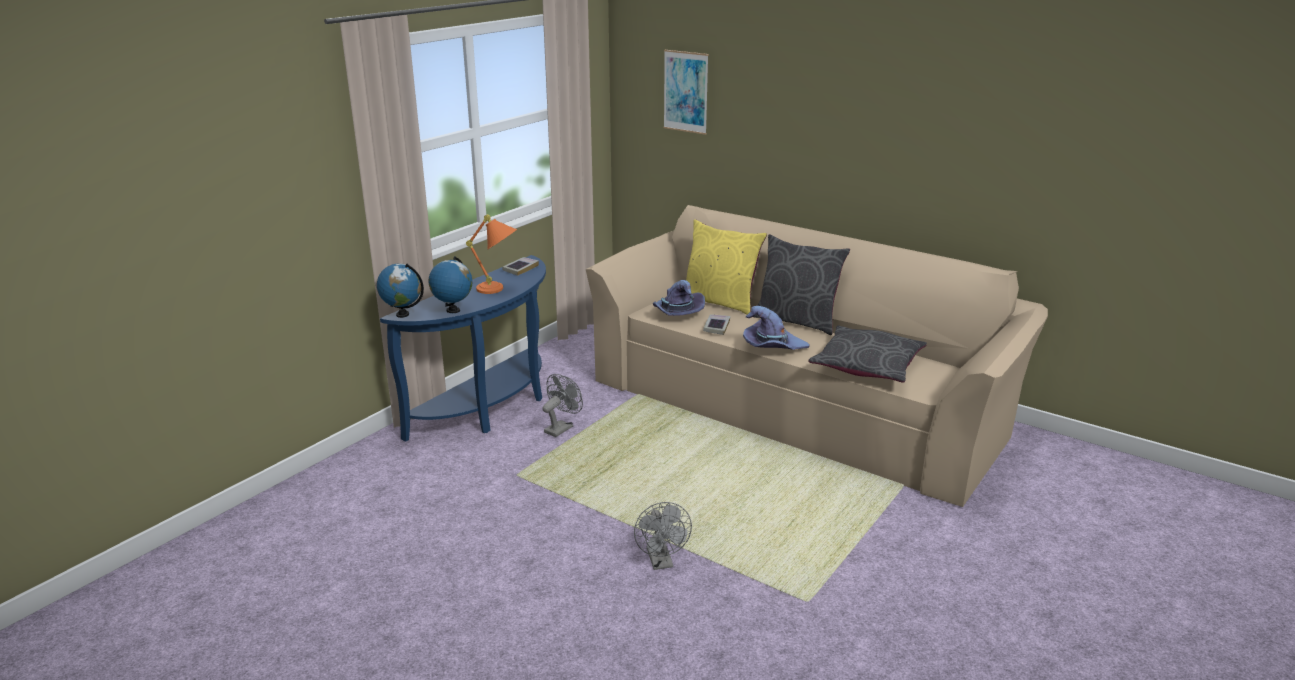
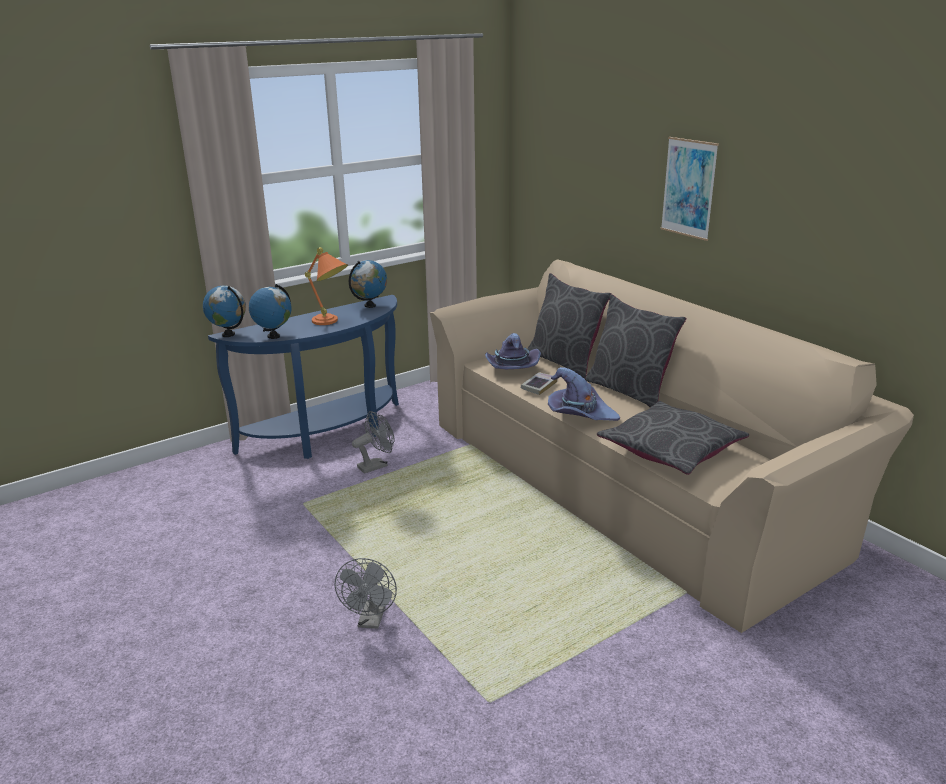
camera: 20 degrees right, 0 degrees up
book [502,257,539,276] -> globe [349,260,387,308]
picture [663,50,709,135] -> picture moved to [661,137,719,241]
yellow pillow [686,219,767,315] -> grey pillow [528,273,611,379]

